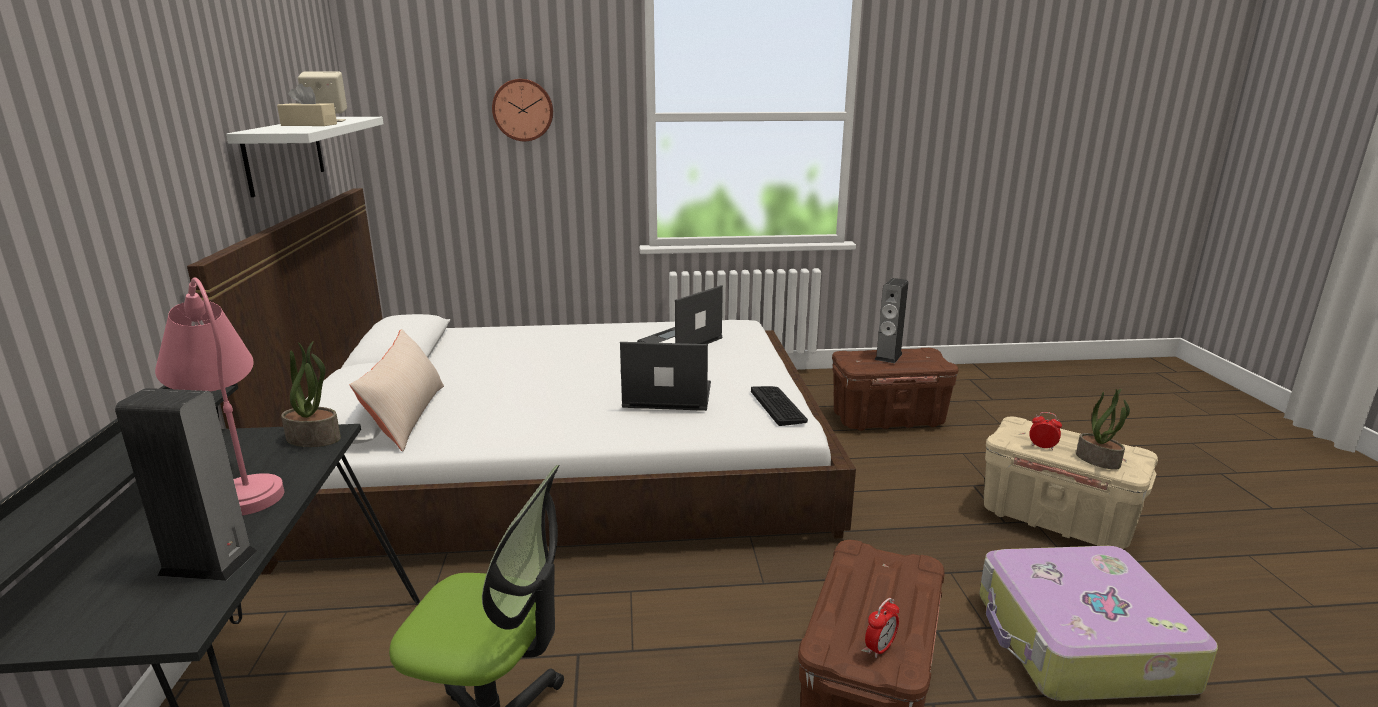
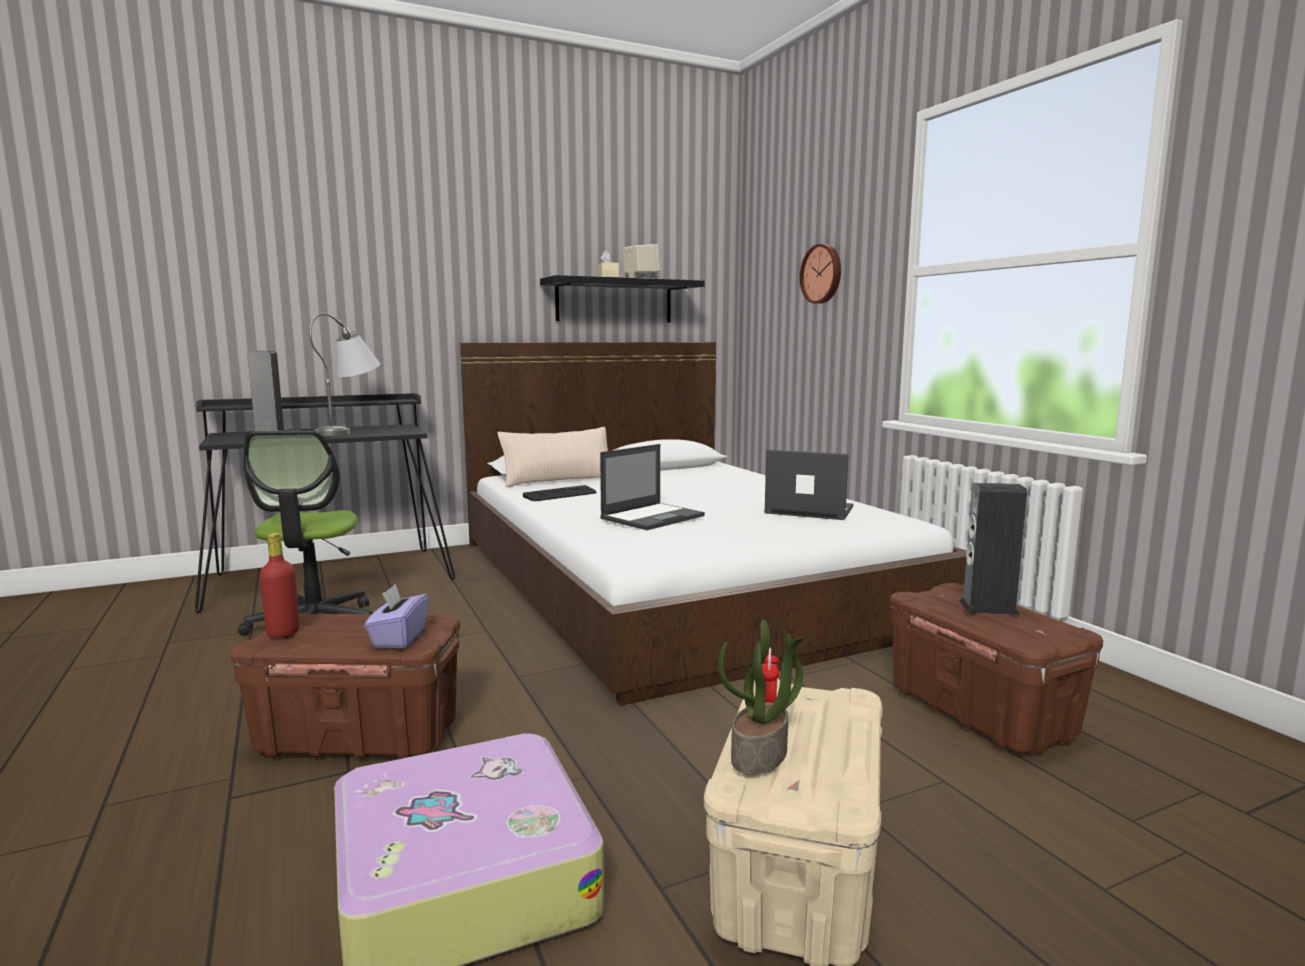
camera: 70 degrees right, 10 degrees down
pink table lamp [155,278,284,516] -> grey table lamp [309,313,380,437]
white shelf [226,117,383,197] -> black shelf [540,275,705,322]
potted plant [281,341,341,447] -> none
laptop [620,342,711,411] -> laptop turned 60 degrees clockwise [600,444,705,530]
keyboard [751,386,808,426] -> keyboard moved to [523,485,597,501]
alarm clock [865,598,900,658] -> red bottle [260,533,299,638]
none -> purple tissue box [364,584,428,648]

